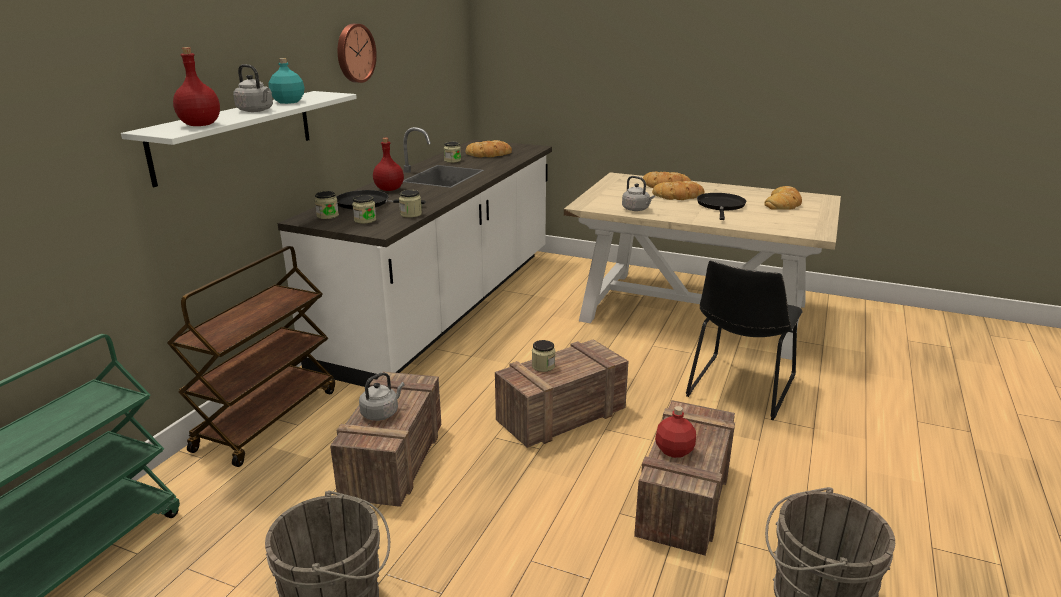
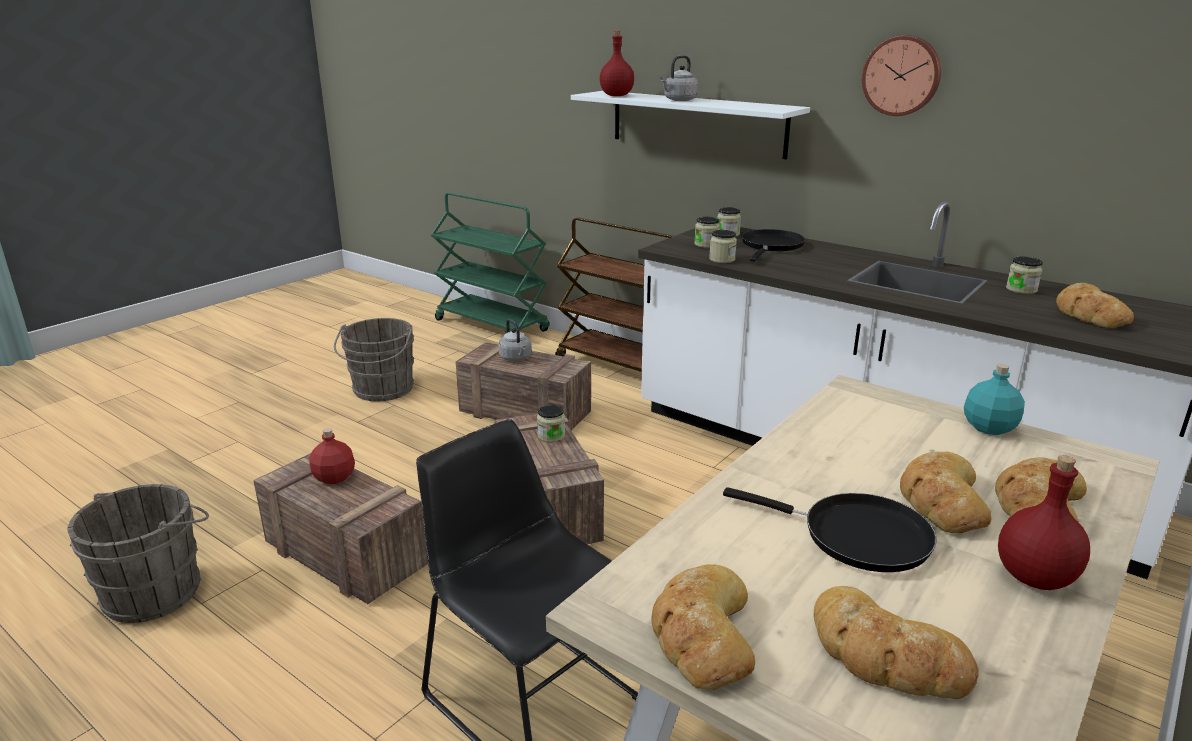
camera: 105 degrees right, 0 degrees up
turquoise bottle [269,58,305,104] -> turquoise bottle moved to [964,363,1025,435]
red bottle [373,138,404,191] -> red bottle moved to [998,455,1090,590]
grey kettle [622,176,655,211] -> none
none -> bread [652,564,755,690]

